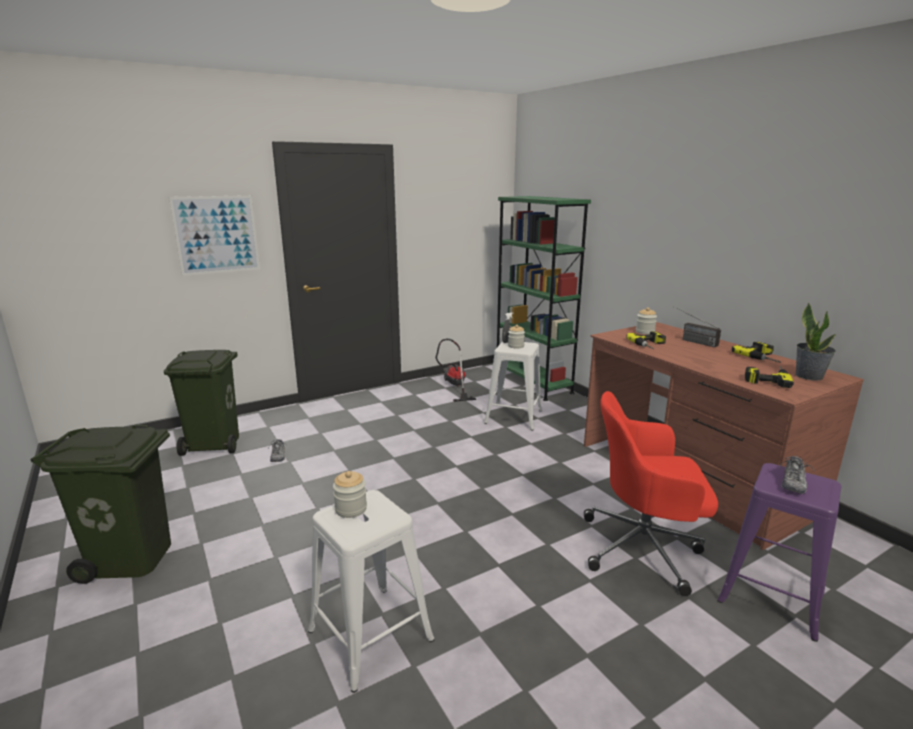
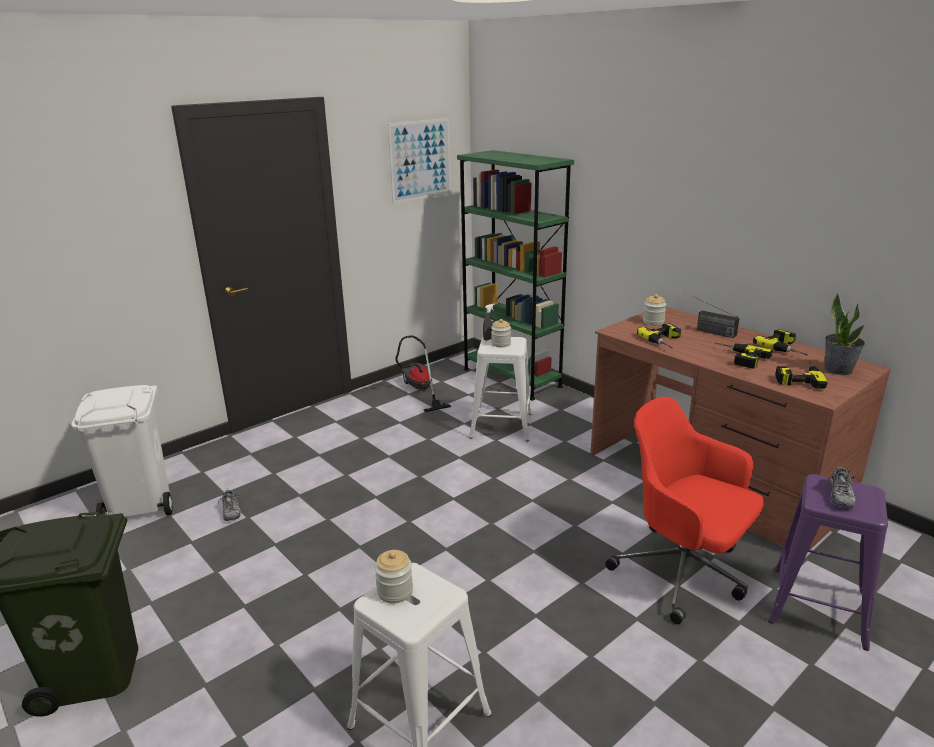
camera: 10 degrees left, 5 degrees up
green trash can [164,350,239,456] -> white trash can [71,385,172,517]
picture [169,195,260,276] -> picture moved to [387,118,451,204]
red office chair [584,391,718,596] -> red office chair turned 45 degrees clockwise [605,397,764,624]
none -> power drill [715,342,773,369]

